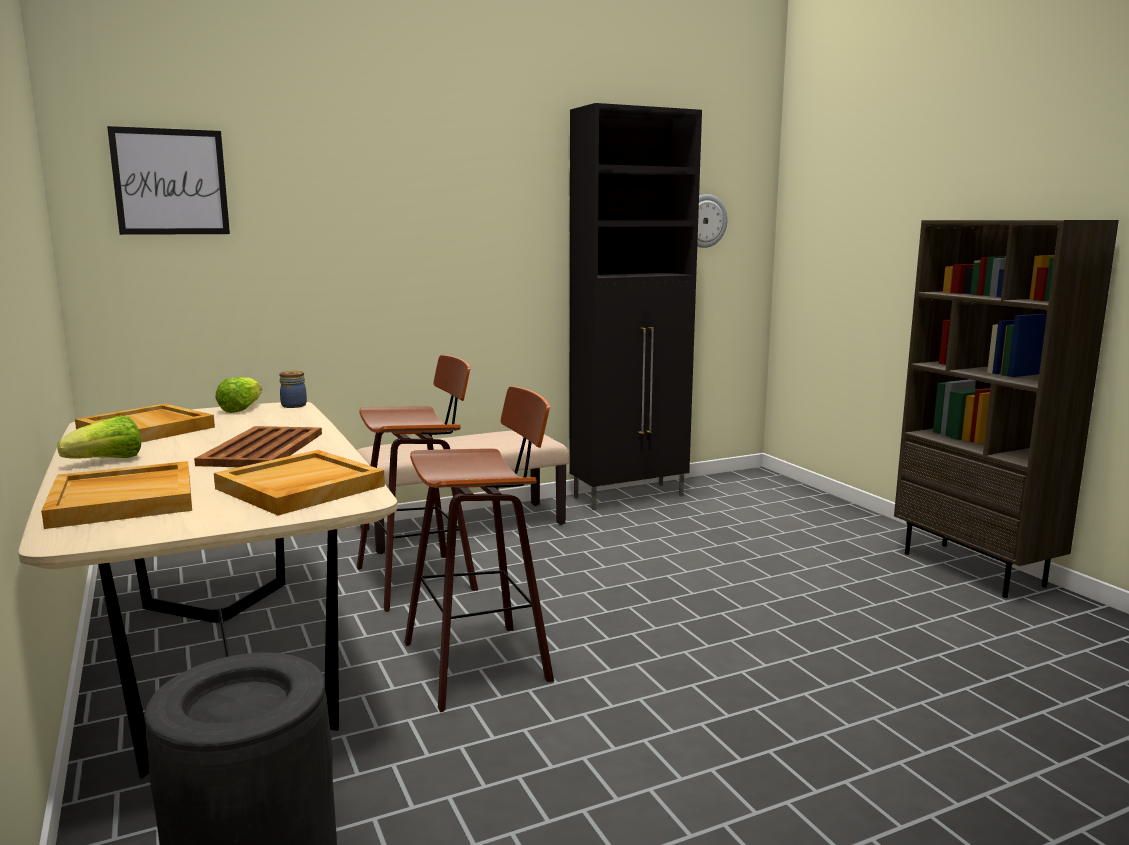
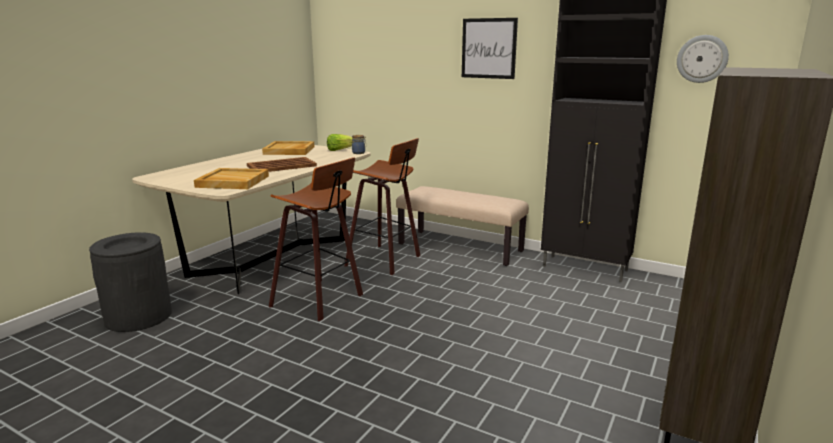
camera: 55 degrees right, 5 degrees up
beige tray [41,461,192,529] -> none
lettuce [57,416,141,458] -> none
picture [107,126,230,235] -> picture moved to [462,18,518,79]

